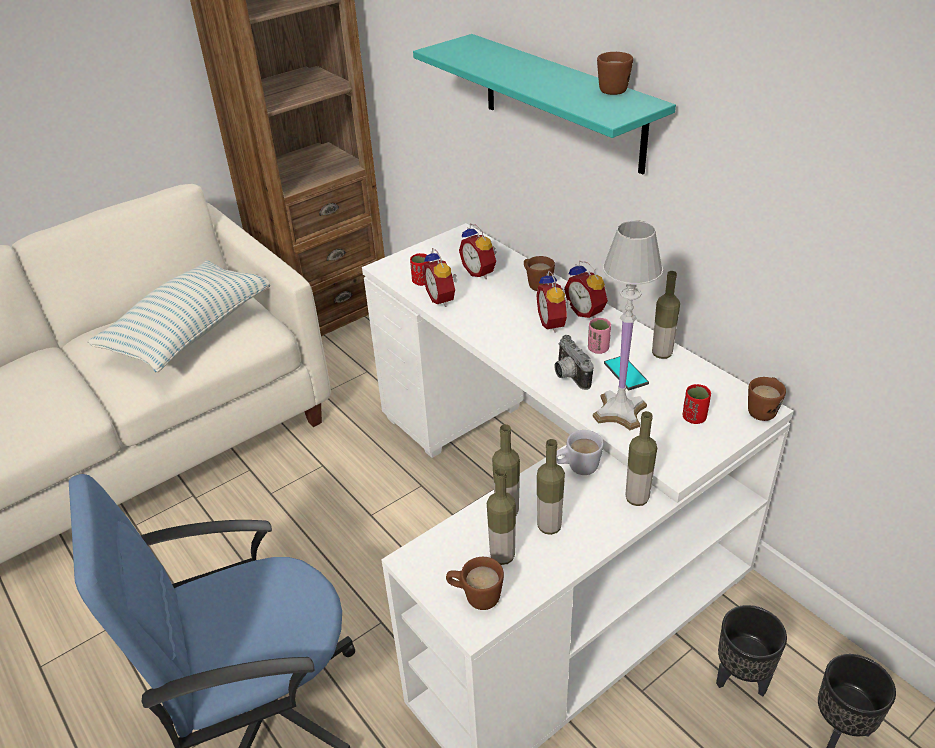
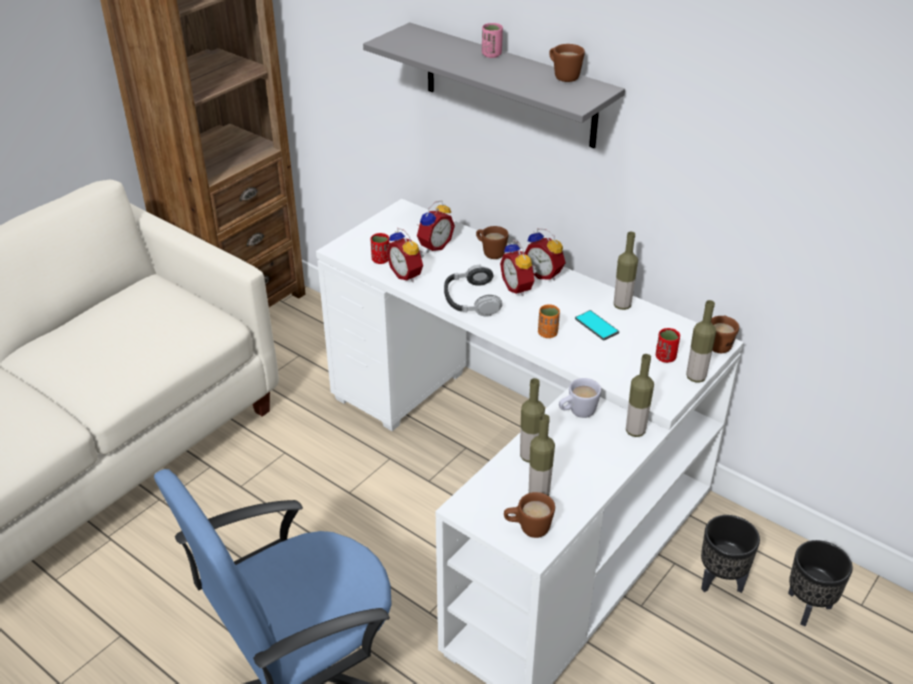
camera: 15 degrees left, 0 degrees up
pillow [88,260,270,372] -> none
turquoise shelf [413,34,676,174] -> grey shelf [363,22,625,148]
alarm clock [459,224,497,279] -> alarm clock turned 90 degrees counterclockwise [417,200,455,253]
bottle [537,439,565,535] -> bottle moved to [686,300,716,383]
camera [554,335,594,390] -> orange cup [538,304,560,338]
pink cup [588,318,611,354] -> pink cup moved to [482,23,503,58]
white table lamp [593,220,663,430] -> none
none -> headphones [444,265,503,317]

